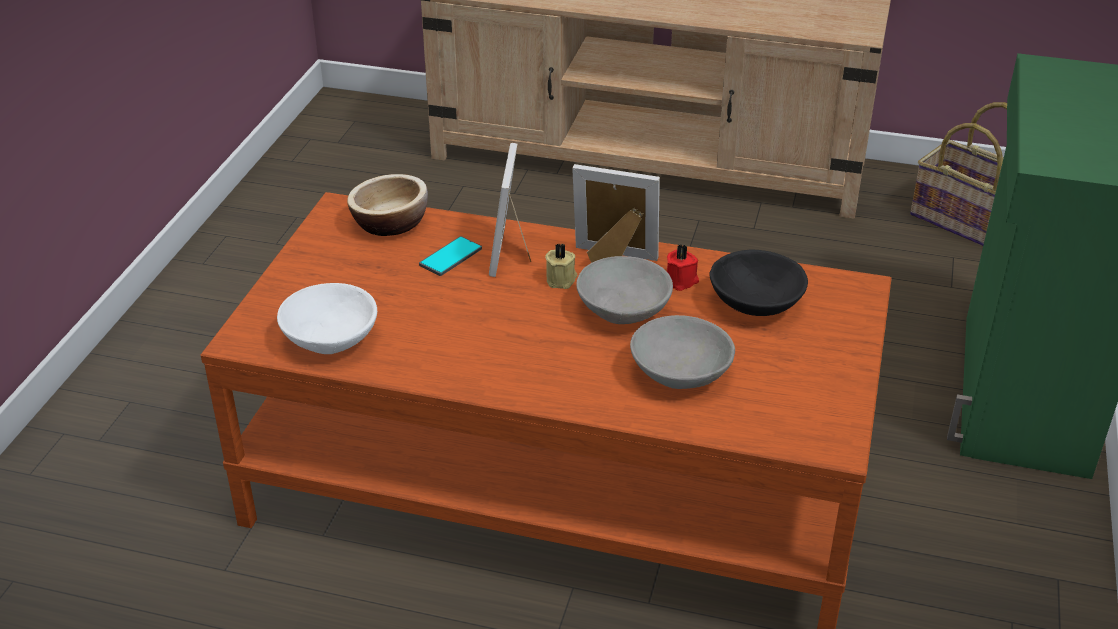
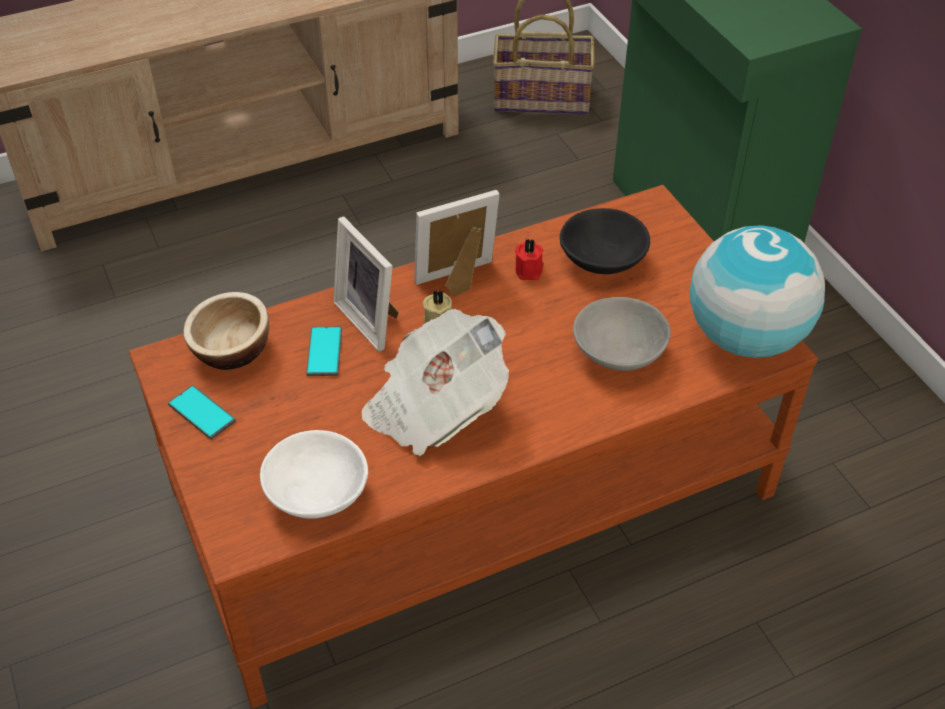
camera: 40 degrees left, 10 degrees up
grey bowl [576,256,673,324] -> none
none -> phone [168,385,236,440]
none -> newspaper [361,309,509,456]
none -> globe [690,225,825,358]

